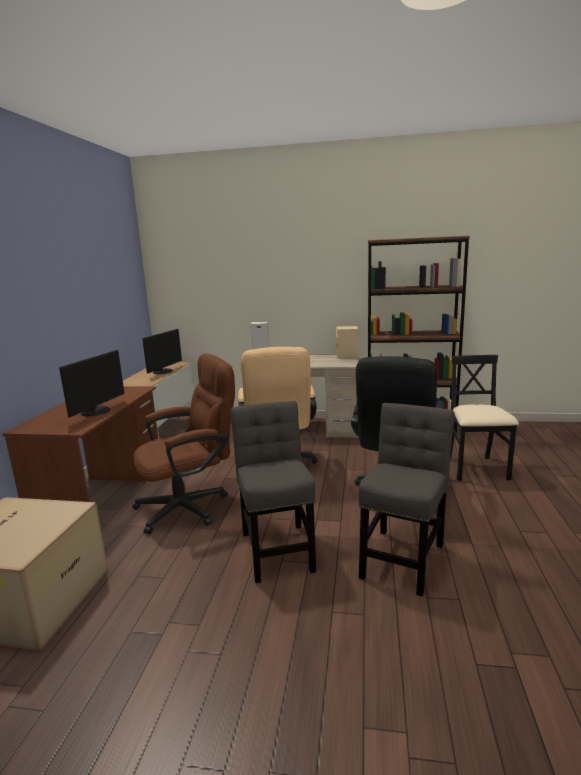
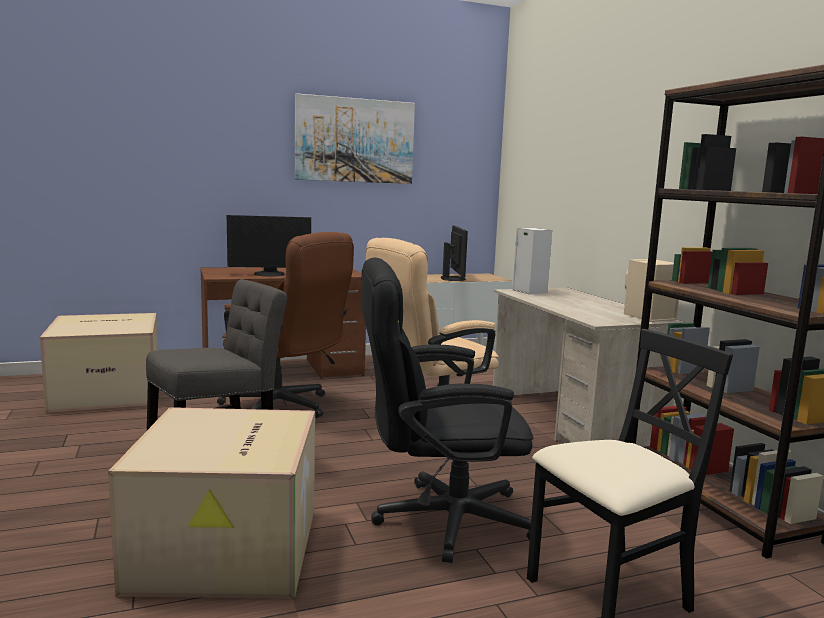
camera: 60 degrees right, 5 degrees down
monitor [142,329,182,374] -> monitor turned 90 degrees counterclockwise [441,225,468,281]
grey chair [359,403,455,596] -> cardboard box [108,407,315,599]
none -> picture [295,93,415,184]

